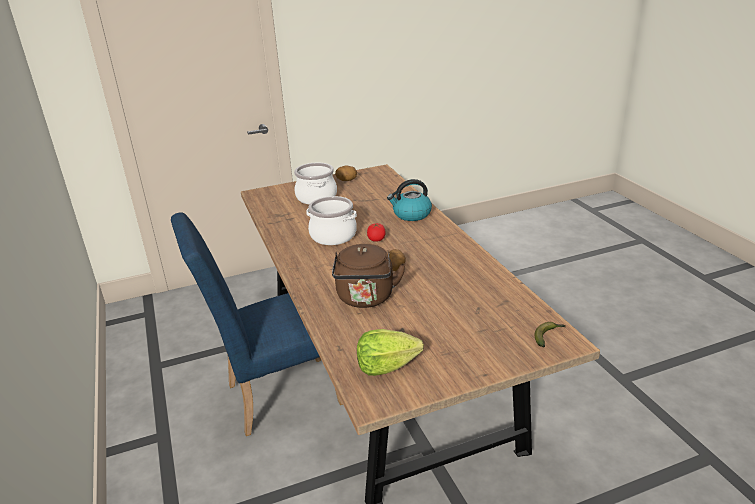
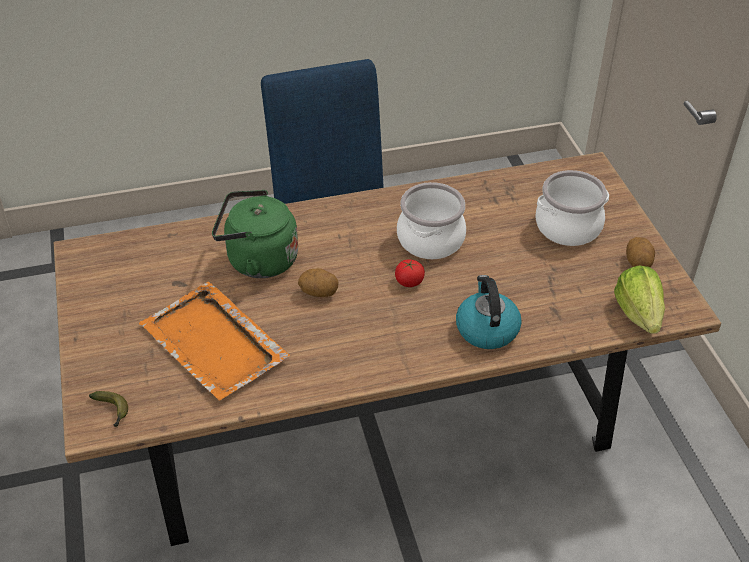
camera: 95 degrees right, 15 degrees up
brown kettle [332,244,406,308] -> green kettle [212,190,298,278]
lettuce [357,329,424,376] -> lettuce moved to [614,265,665,334]
none -> orange tray [139,282,290,401]

